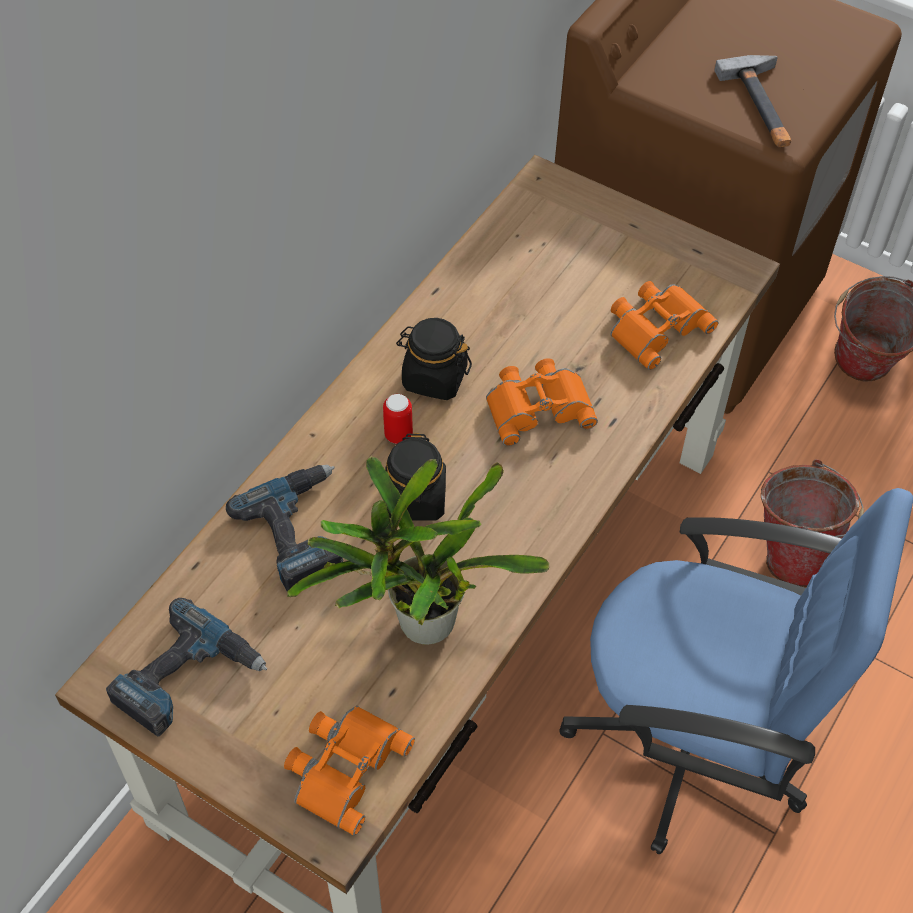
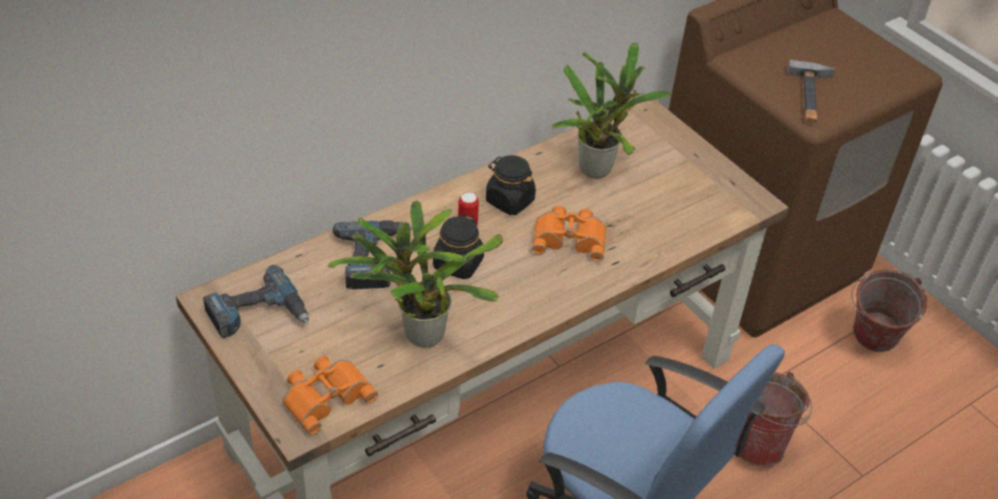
camera: 20 degrees right, 10 degrees down
orange binoculars [610,281,718,370] -> none
none -> potted plant [551,43,672,178]

